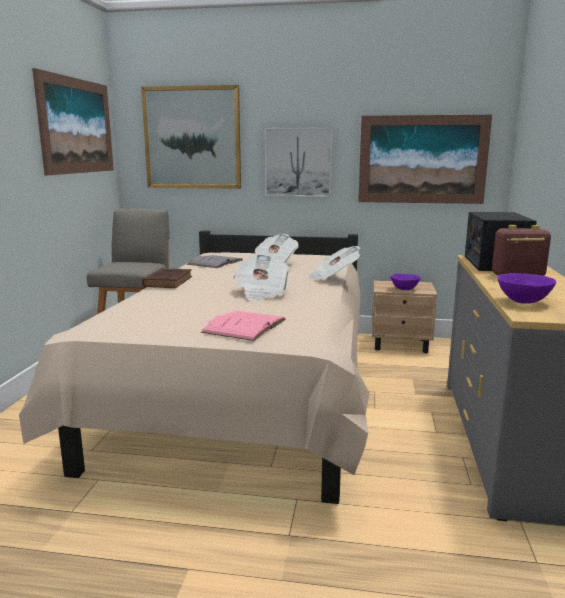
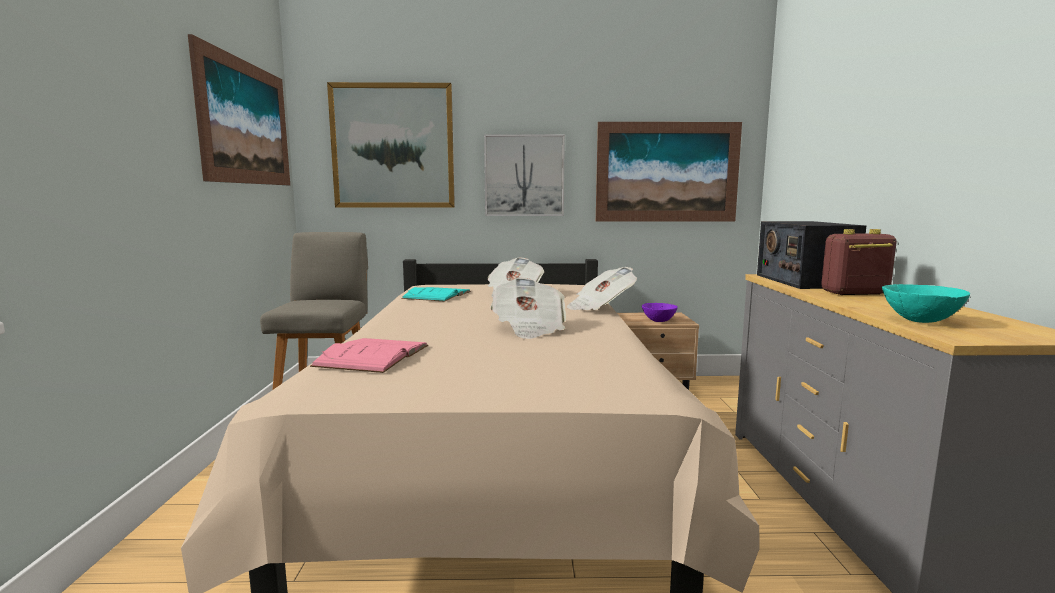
camera: 10 degrees left, 5 degrees down
brown book [142,268,192,288] -> none
grey book [186,255,243,268] -> turquoise book [401,287,471,302]
pink book [201,311,286,341] -> pink book moved to [310,338,428,373]
purple bowl [498,273,556,304] -> turquoise bowl [882,284,970,323]

